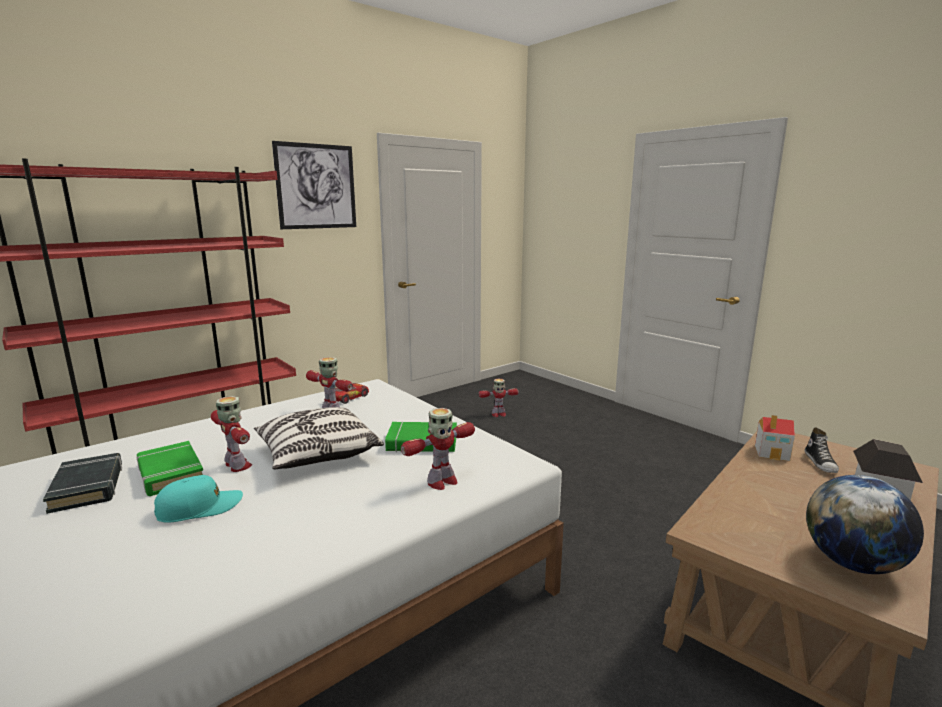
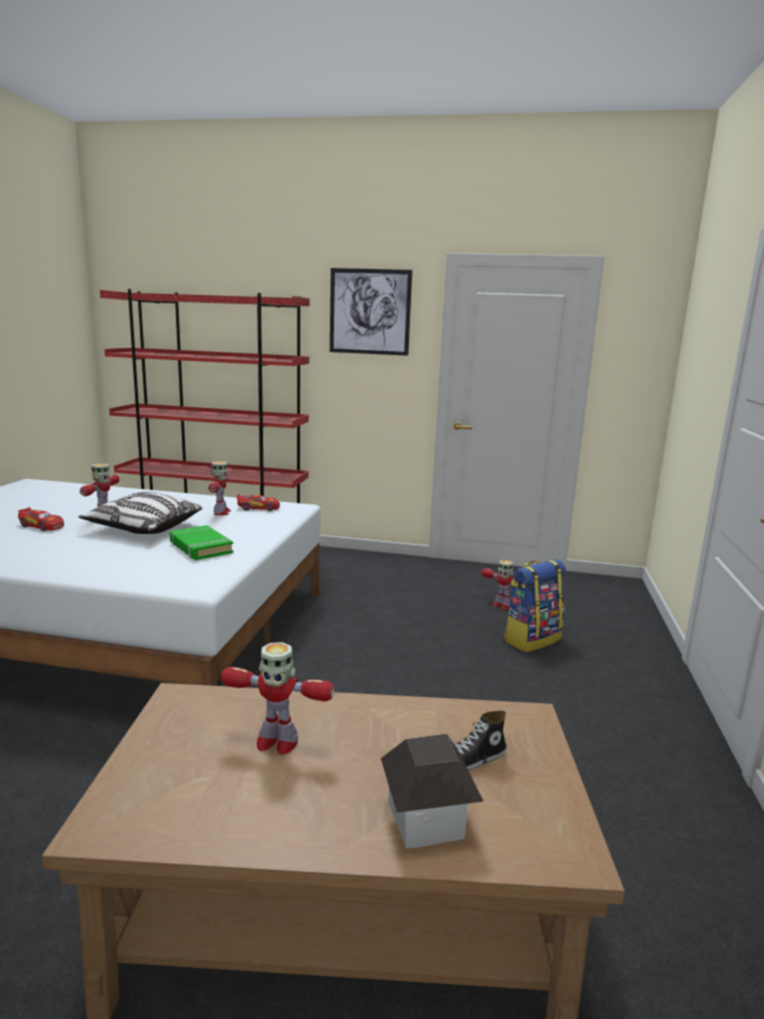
camera: 50 degrees right, 0 degrees up
black book [43,453,122,514] -> none
green book [137,441,203,496] -> none
turquoise cap [154,475,243,523] -> toy car [18,507,64,531]
toy robot [401,408,475,490] -> toy robot moved to [221,642,334,755]
toy house [755,415,795,461] -> none
globe [806,475,924,574] -> none
none -> backpack [504,559,566,652]

